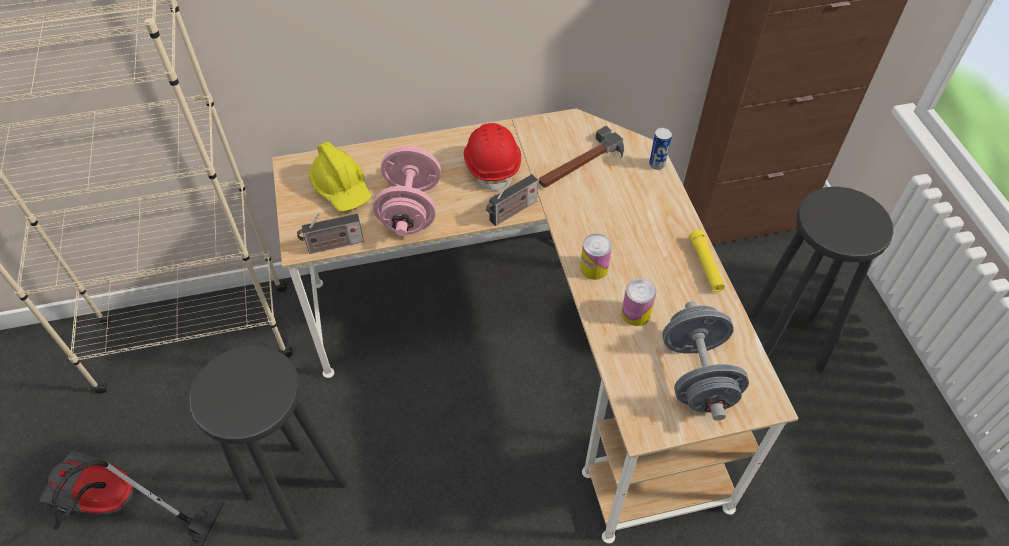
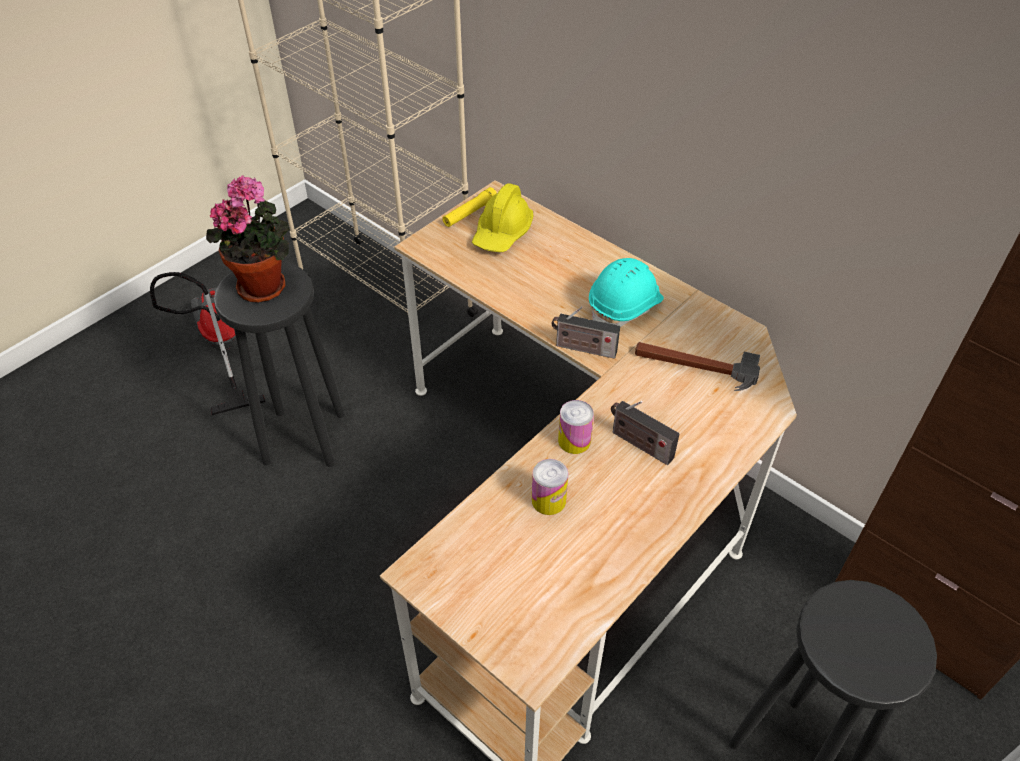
camera: 55 degrees right, 5 degrees down
radio [297,212,364,254] -> radio moved to [611,401,679,465]
pink dumbbell [373,145,441,236] -> none
red hard hat [464,123,521,192] -> turquoise hard hat [589,258,664,327]
can [649,128,672,170] -> none
grey dumbbell [662,301,749,421] -> none
yellow flashlight [689,229,725,292] -> yellow flashlight moved to [443,187,497,227]
none -> potted plant [206,175,290,303]

